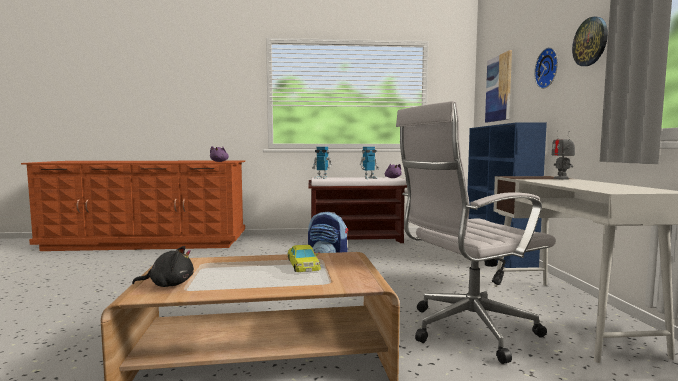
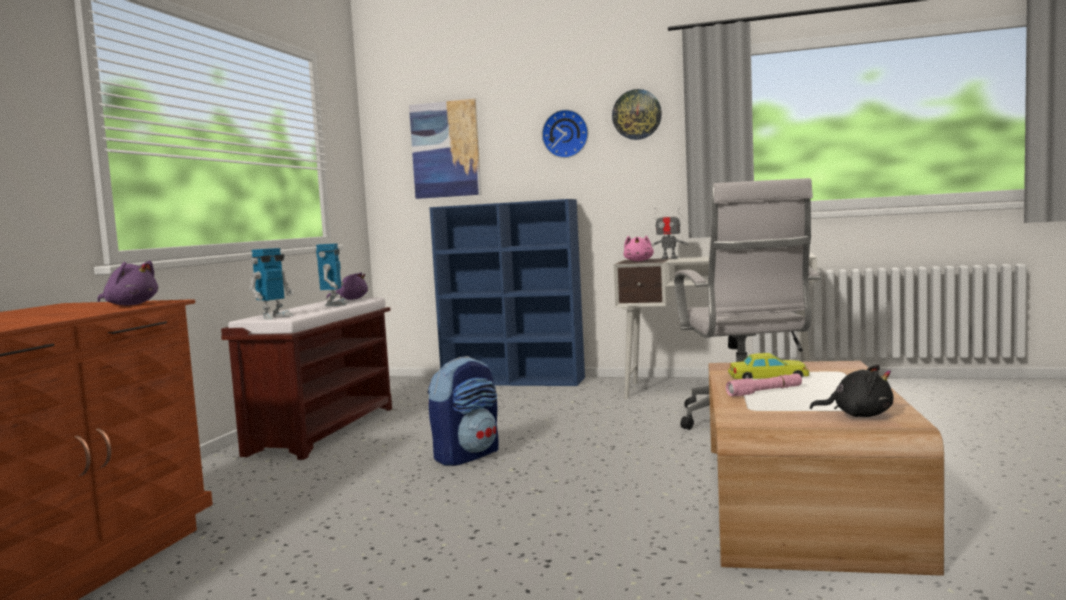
camera: 70 degrees left, 0 degrees up
black plush toy [132,246,194,287] -> black plush toy turned 105 degrees clockwise [810,365,894,417]
none -> pink plush toy [623,236,654,261]
none -> pink flashlight [726,374,802,397]

